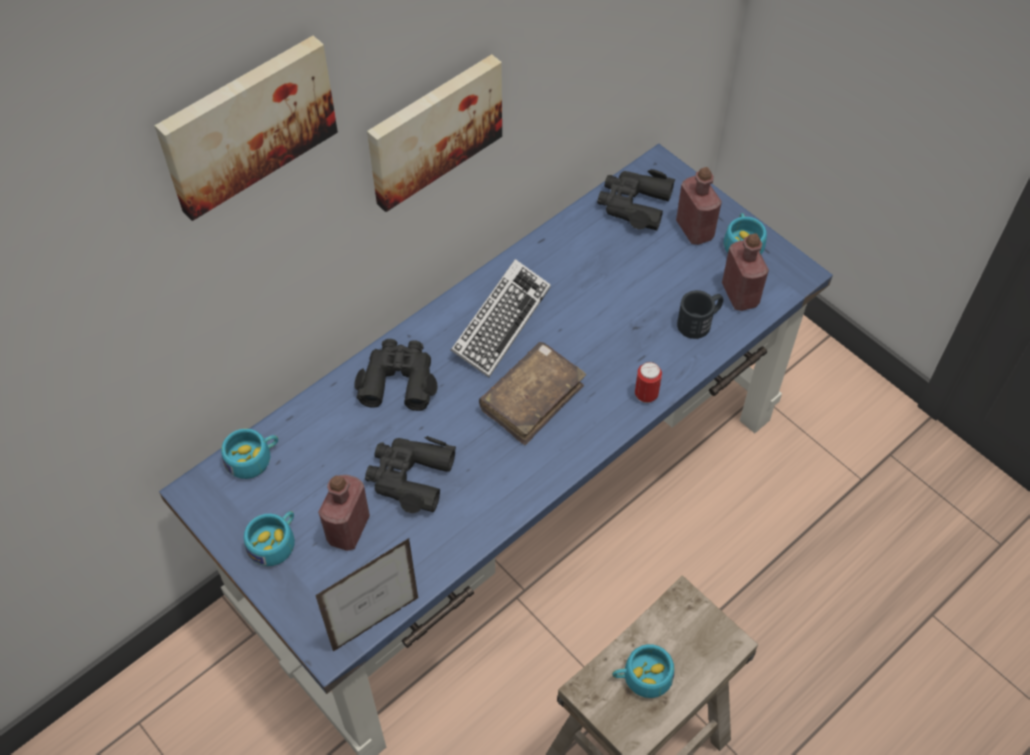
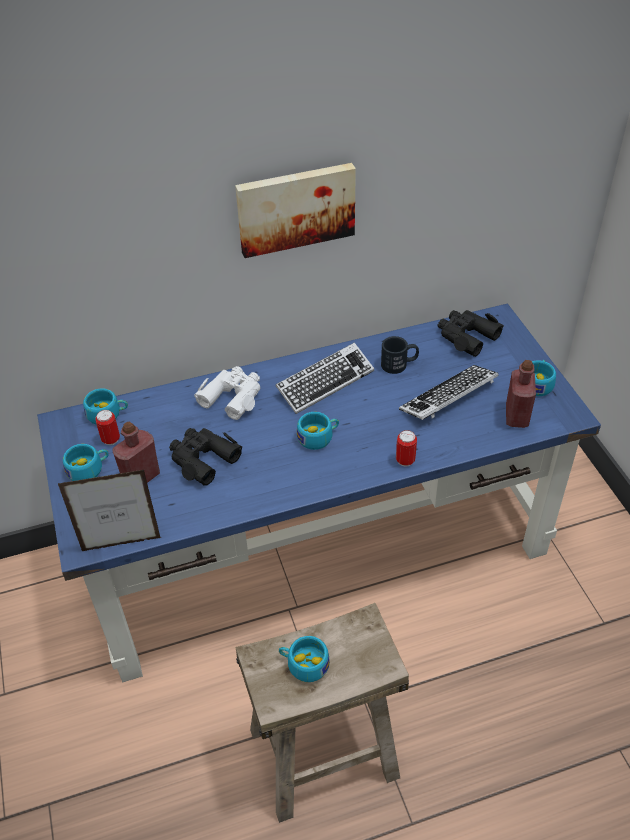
camera: 25 degrees right, 10 degrees down
picture [155,36,338,221] -> none
black binoculars [354,339,438,411] -> white binoculars [194,366,260,420]
brown book [479,342,586,445] -> turquoise cup [297,412,339,450]
red bottle [676,167,722,245] -> none
black mug [677,290,724,339] -> black mug moved to [381,336,419,374]
none -> can [95,410,120,445]
none -> keyboard [399,365,499,420]

